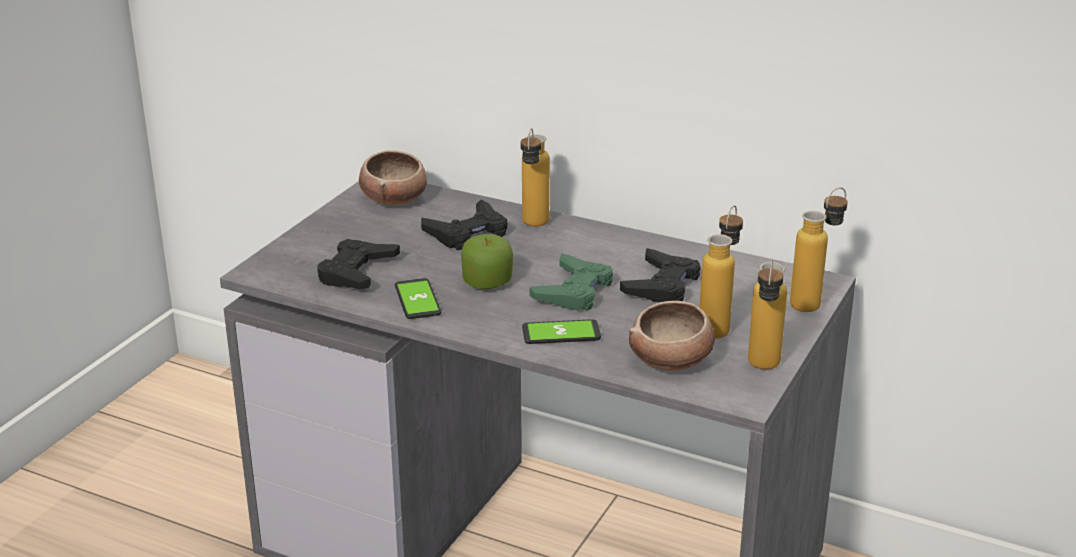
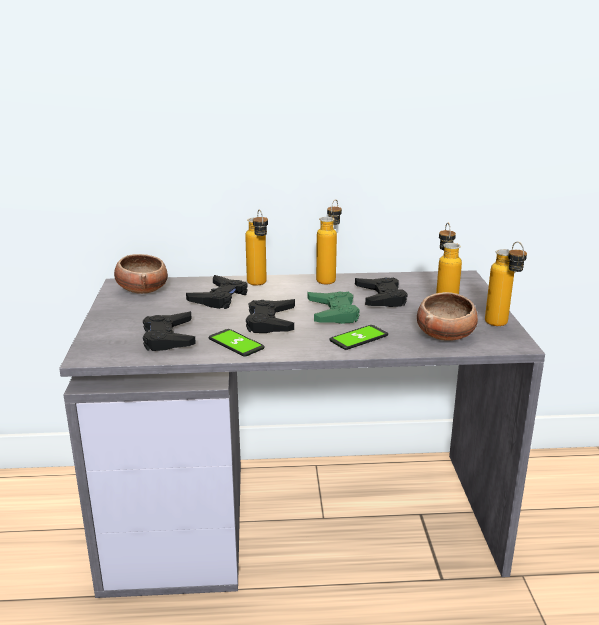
camera: 30 degrees left, 5 degrees down
apple [461,234,513,289] -> black game controller [246,299,295,333]
bottle [790,187,848,312] -> bottle moved to [316,199,342,284]

